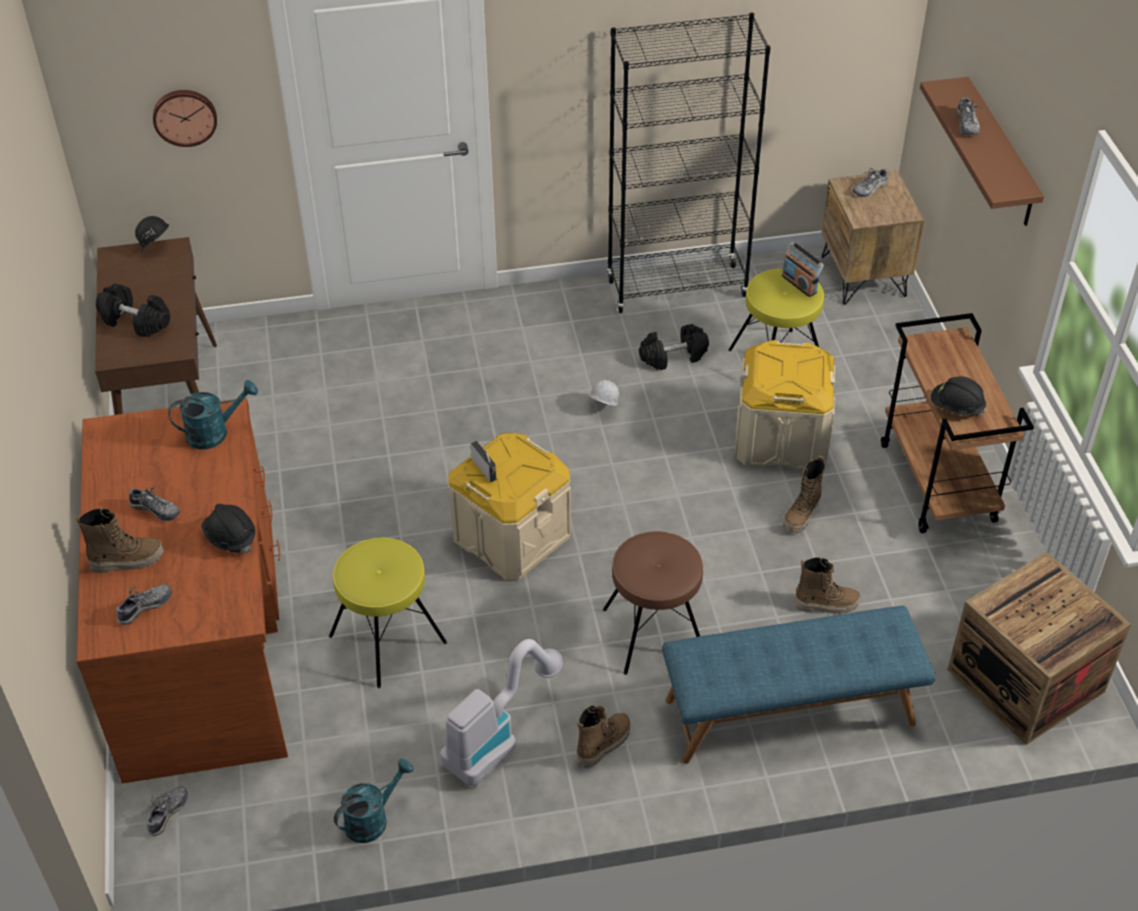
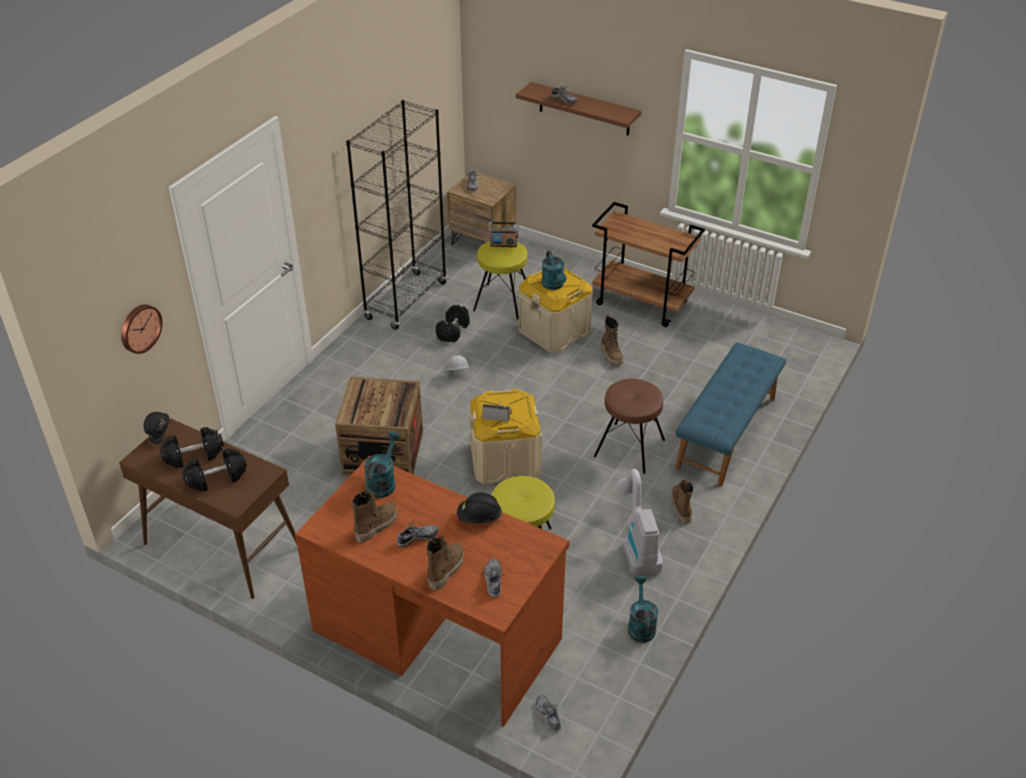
camera: 50 degrees left, 5 degrees down
boot [794,557,860,614] -> boot moved to [351,491,397,543]
black hard hat [931,376,986,416] -> none
crate [947,552,1131,745] -> crate moved to [335,377,423,476]
none -> black dumbbell [160,427,224,468]
none -> turquoise watering can [542,250,567,290]

